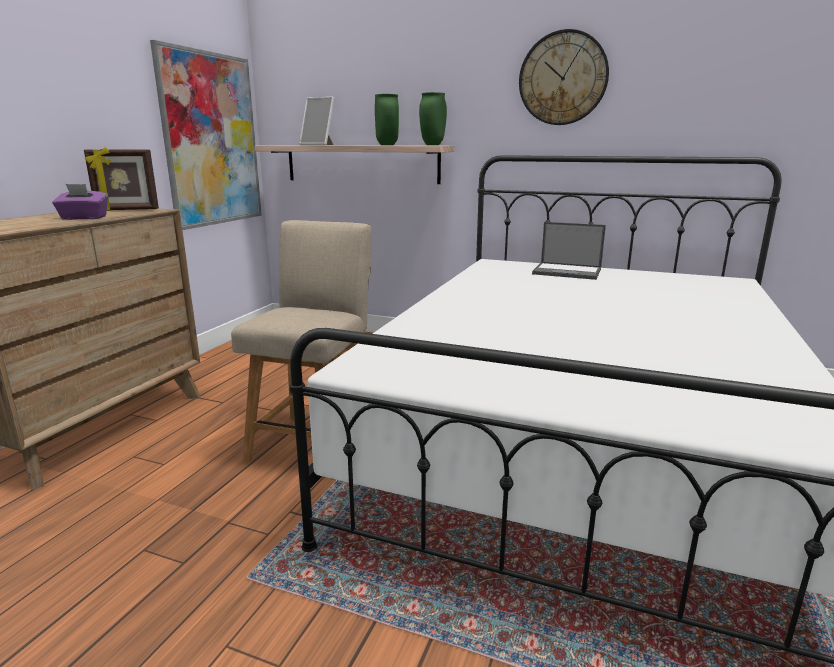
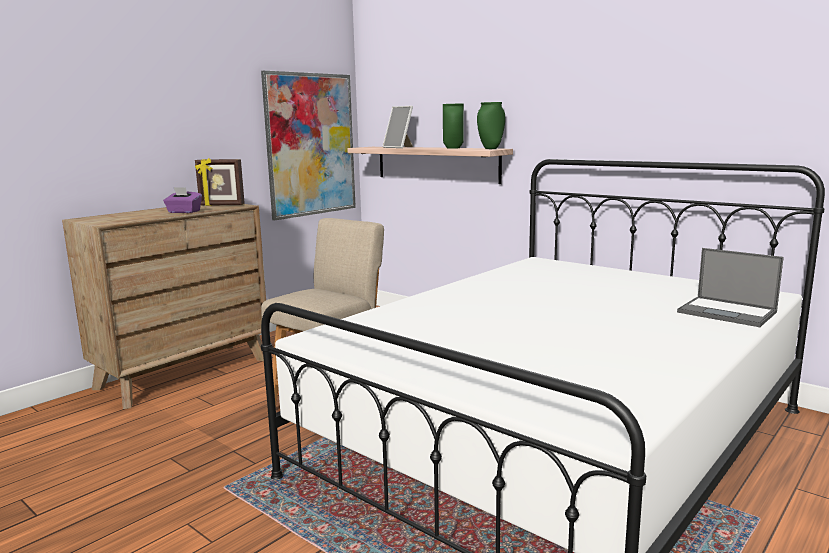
camera: 20 degrees right, 5 degrees down
wall clock [519,29,609,125] -> none
laptop [532,222,606,280] -> laptop moved to [677,248,784,327]

